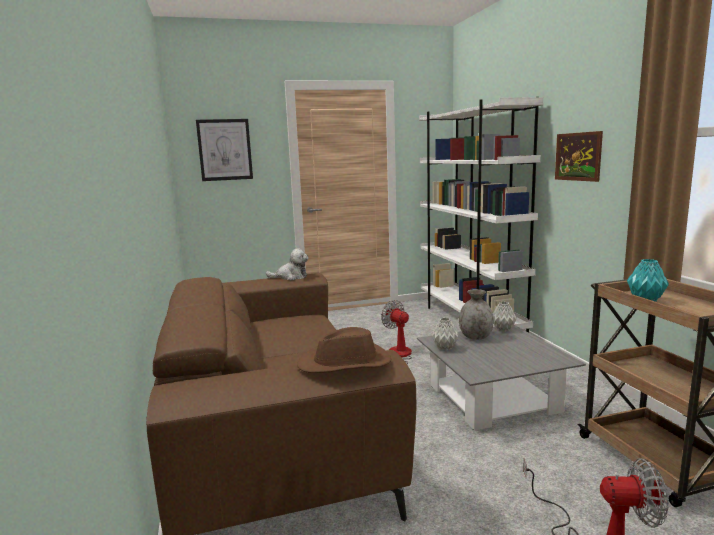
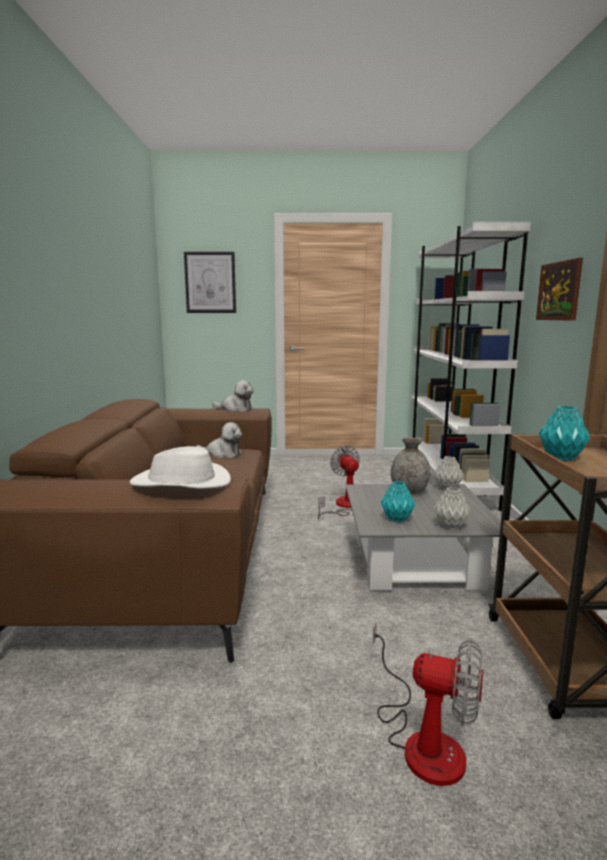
camera: 15 degrees right, 0 degrees up
brown hat [297,327,391,373] -> white hat [130,446,231,489]
grey vase [432,317,459,351] -> grey vase moved to [434,487,471,530]
none -> plush toy [196,422,242,458]
none -> turquoise vase [381,481,415,522]

